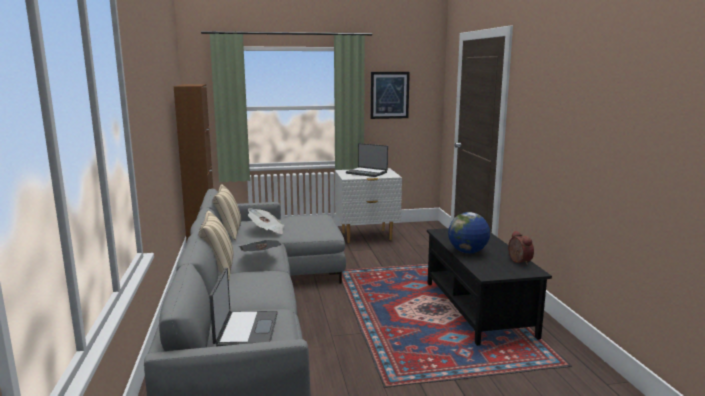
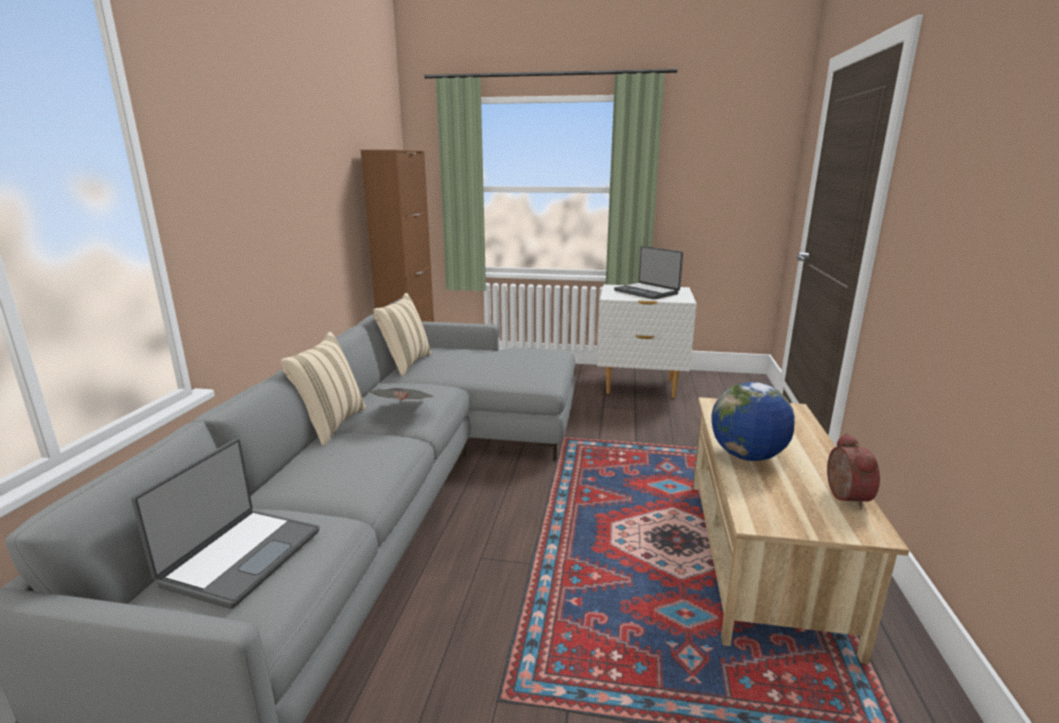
camera: 20 degrees right, 5 degrees up
newspaper [248,208,284,234] -> none
picture [370,72,410,119] -> none
black coffee table [427,228,552,346] -> beige coffee table [693,397,909,664]

